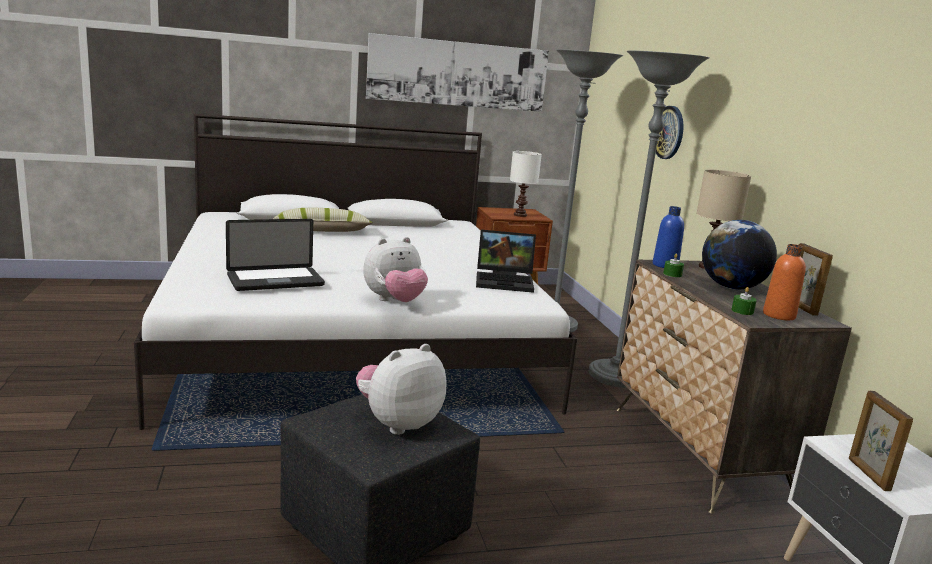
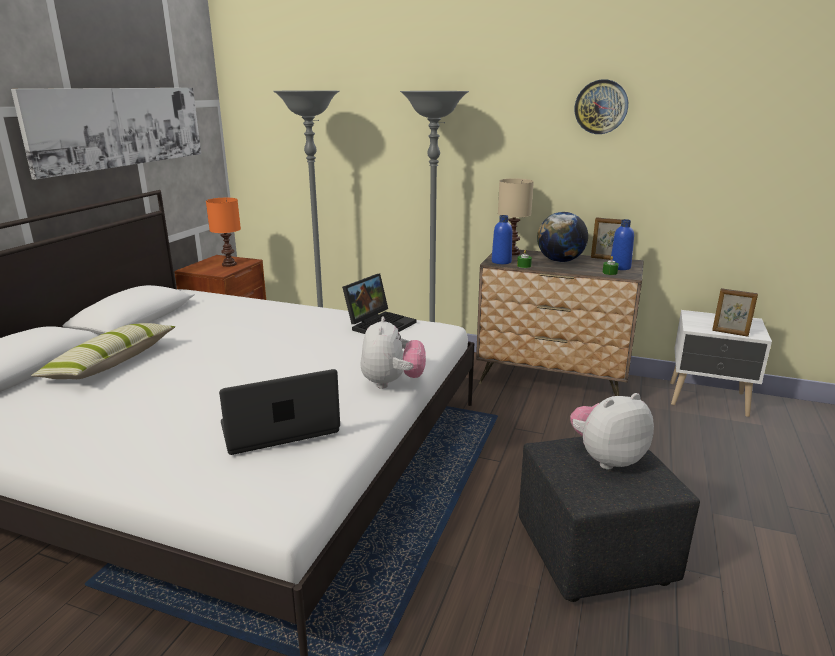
camera: 55 degrees left, 5 degrees up
laptop [226,219,325,291] -> laptop turned 120 degrees counterclockwise [219,369,340,455]
plush toy [356,344,446,435] -> plush toy turned 75 degrees clockwise [570,393,654,469]
white table lamp [510,151,542,217] -> orange table lamp [206,198,241,267]
wall clock [656,106,683,159] -> wall clock moved to [575,79,628,134]
orange bottle [763,244,806,320] -> blue bottle [610,219,634,270]

